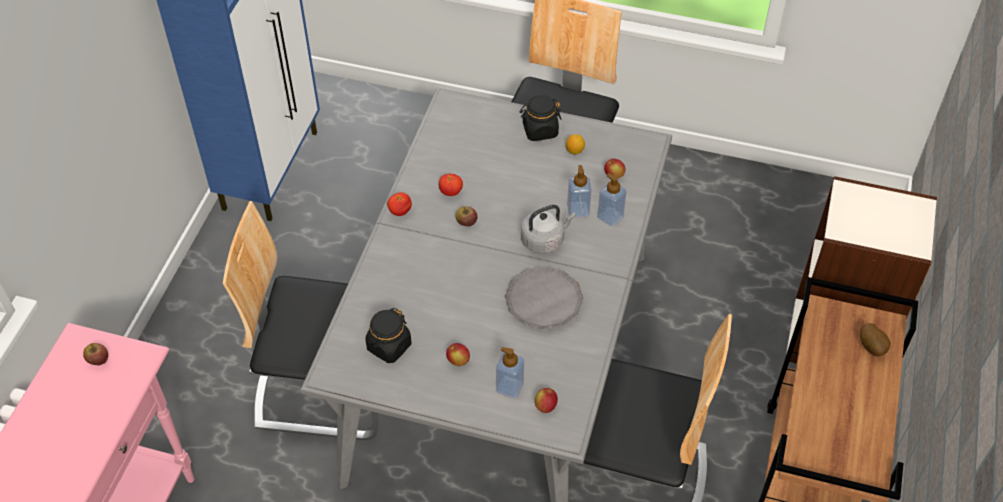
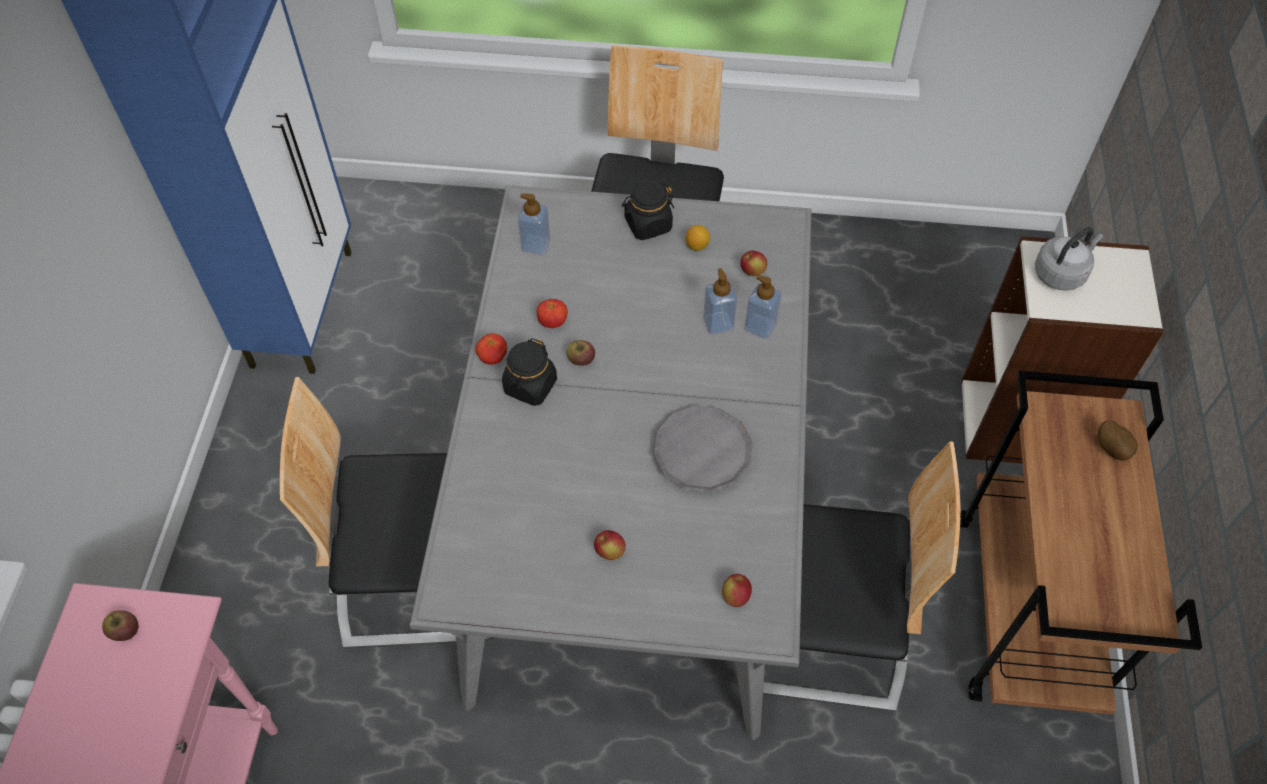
camera: 10 degrees left, 5 degrees up
black jar [366,308,412,363] -> black jar moved to [502,338,557,406]
soap dispenser [496,347,524,398] -> soap dispenser moved to [518,194,550,255]
grey kettle [521,205,576,254] -> grey kettle moved to [1035,227,1103,291]

